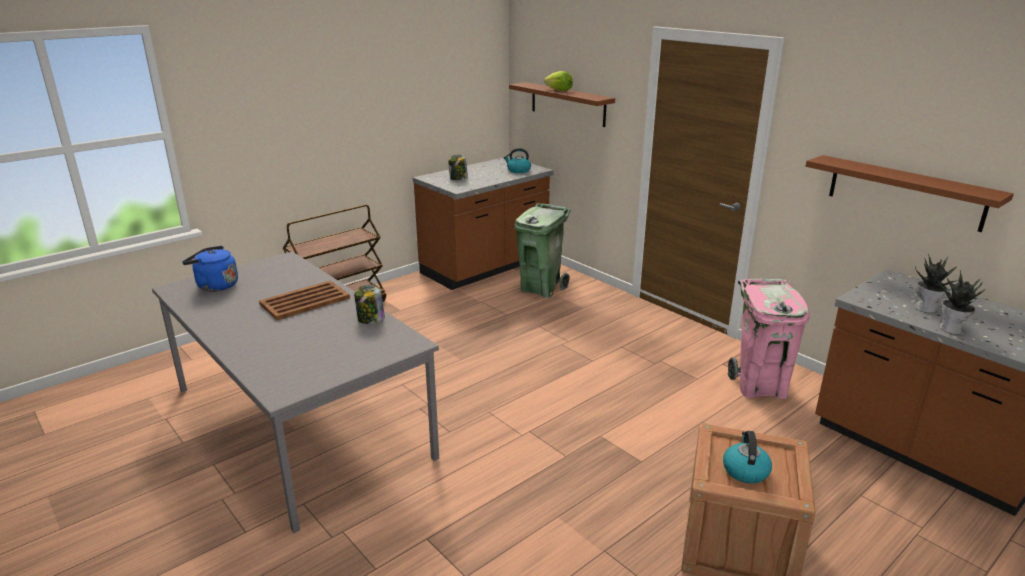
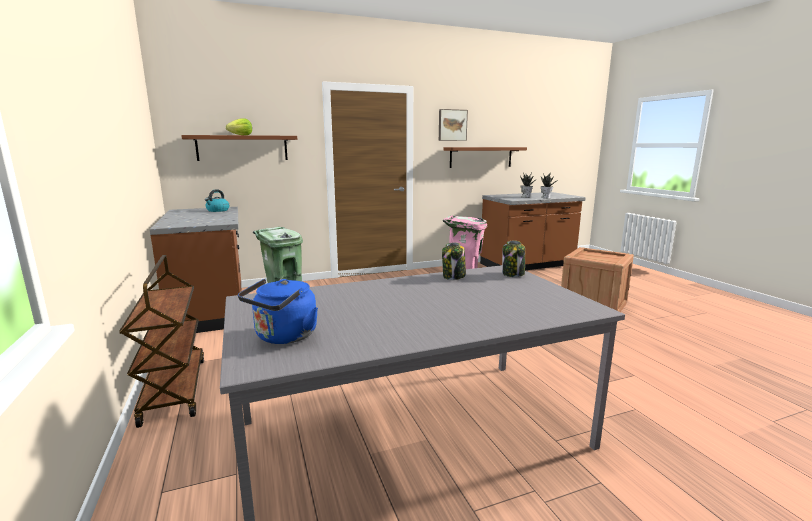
camera: 70 degrees left, 10 degrees down
brown tray [259,281,350,320] -> none
jar [448,155,468,180] -> jar moved to [502,241,525,277]
kettle [723,431,772,483] -> none
none -> picture [439,109,468,141]

